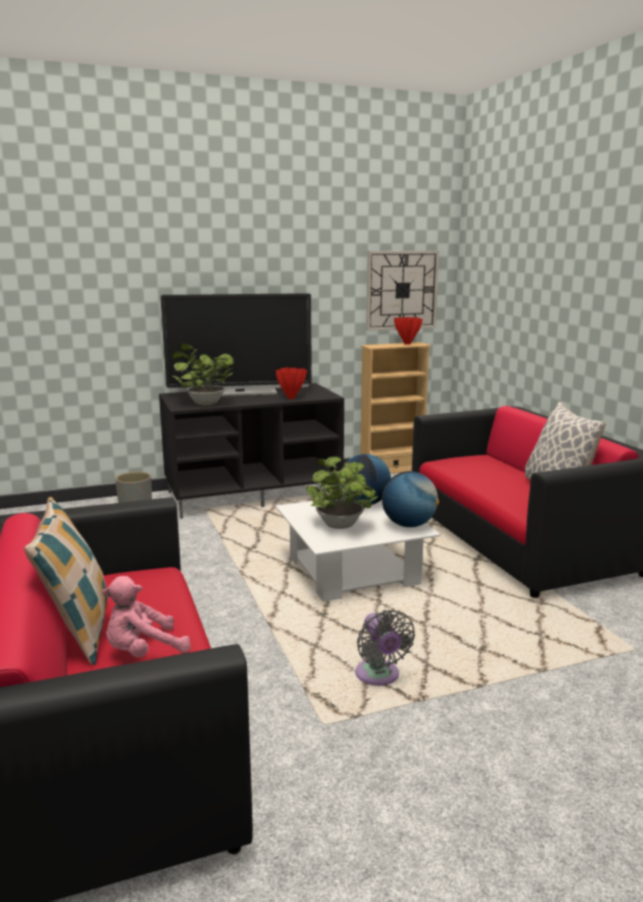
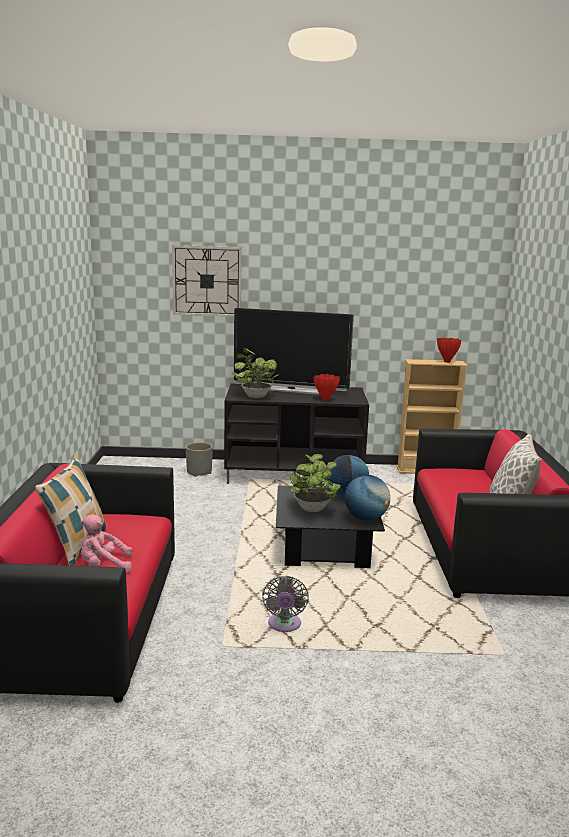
camera: 20 degrees right, 0 degrees up
white coffee table [275,497,441,602] -> black coffee table [276,485,385,568]
wall clock [366,251,439,331] -> wall clock moved to [172,245,242,317]

